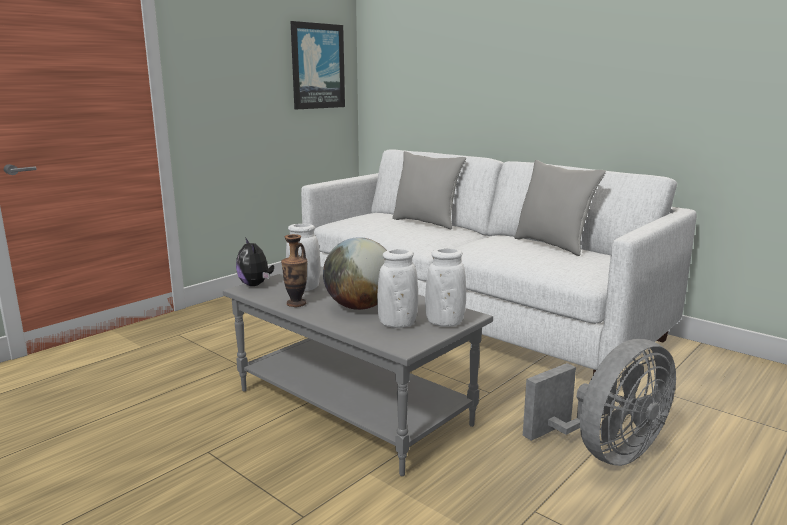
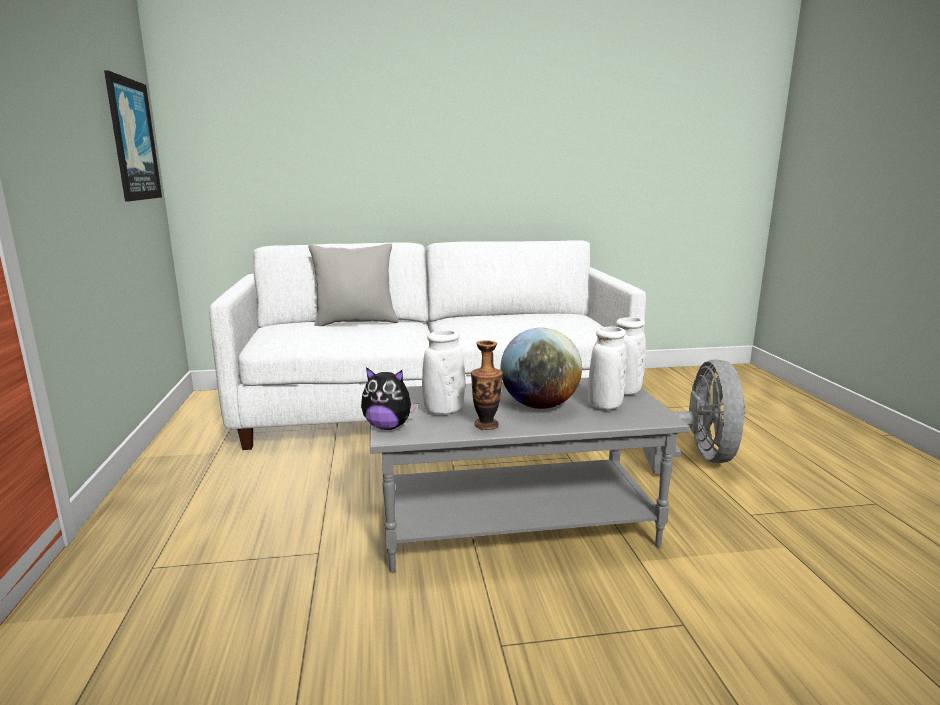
camera: 50 degrees left, 0 degrees up
grey pillow [514,160,606,256] -> none

